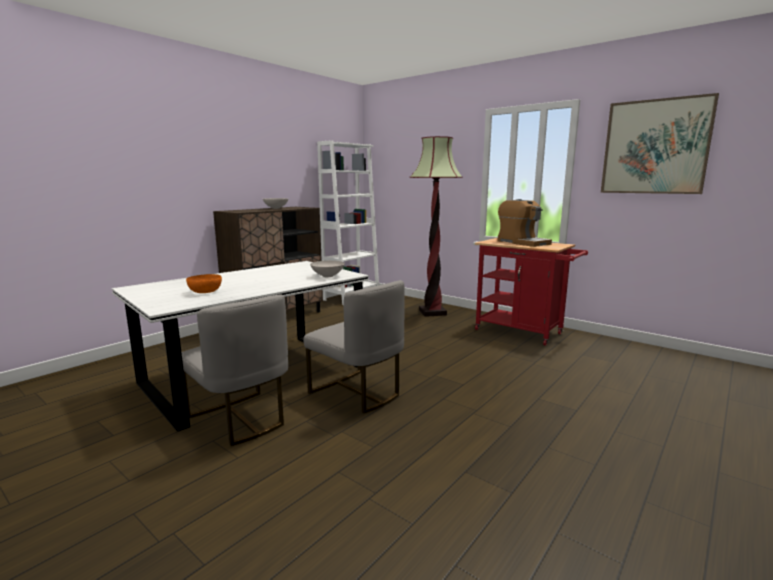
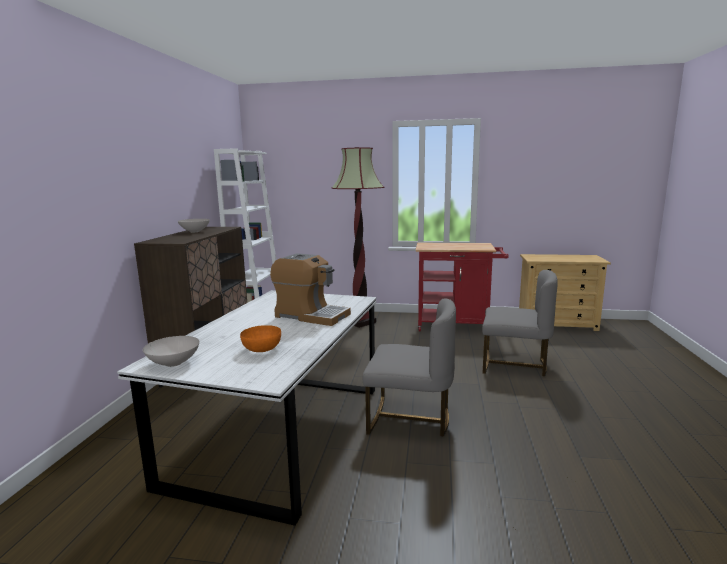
camera: 30 degrees left, 0 degrees up
grey chair [182,294,288,446] -> grey chair moved to [482,270,558,376]
white bowl [310,261,345,277] -> white bowl moved to [143,336,199,367]
coffee machine [497,199,552,247] -> coffee machine moved to [270,253,351,326]
picture [601,93,719,194] -> none
none -> beige dresser [519,254,611,331]

